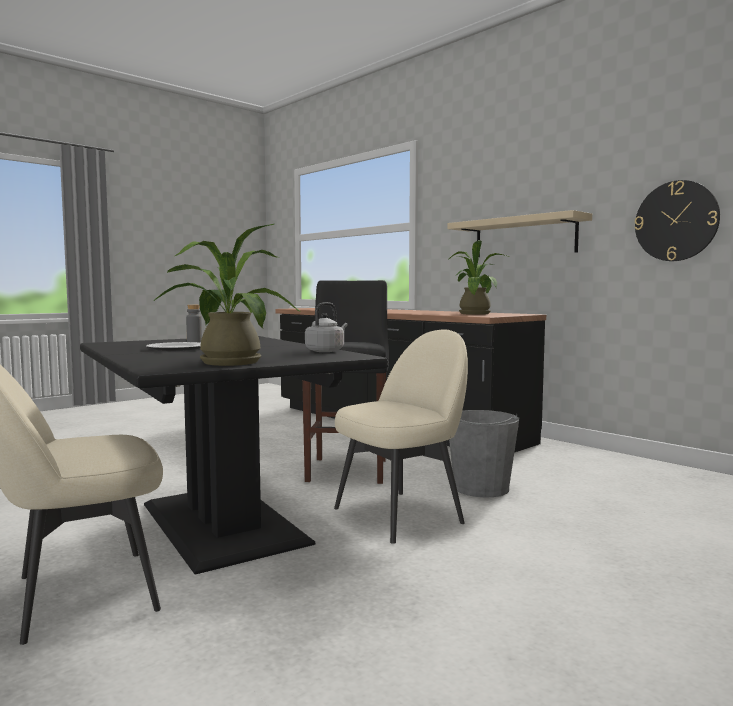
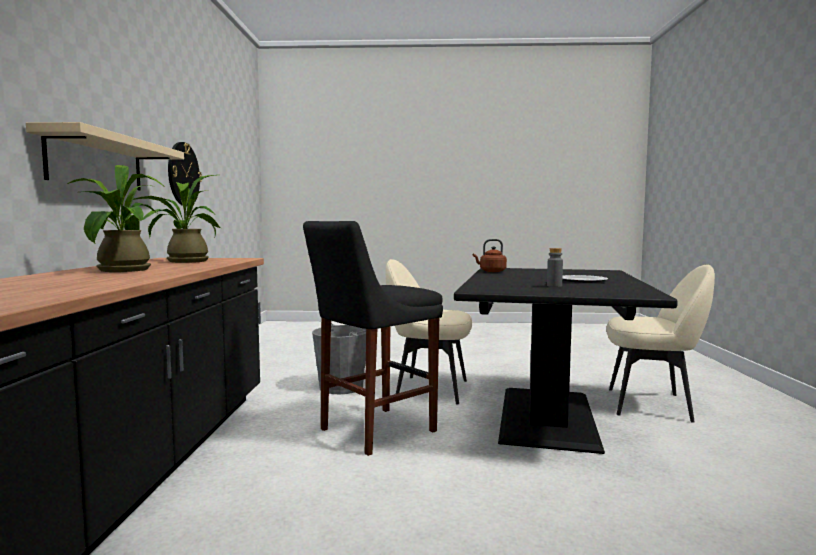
camera: 135 degrees left, 0 degrees up
potted plant [154,224,301,366] -> potted plant moved to [67,165,165,272]
grey kettle [305,302,348,352] -> brown kettle [473,239,507,272]

